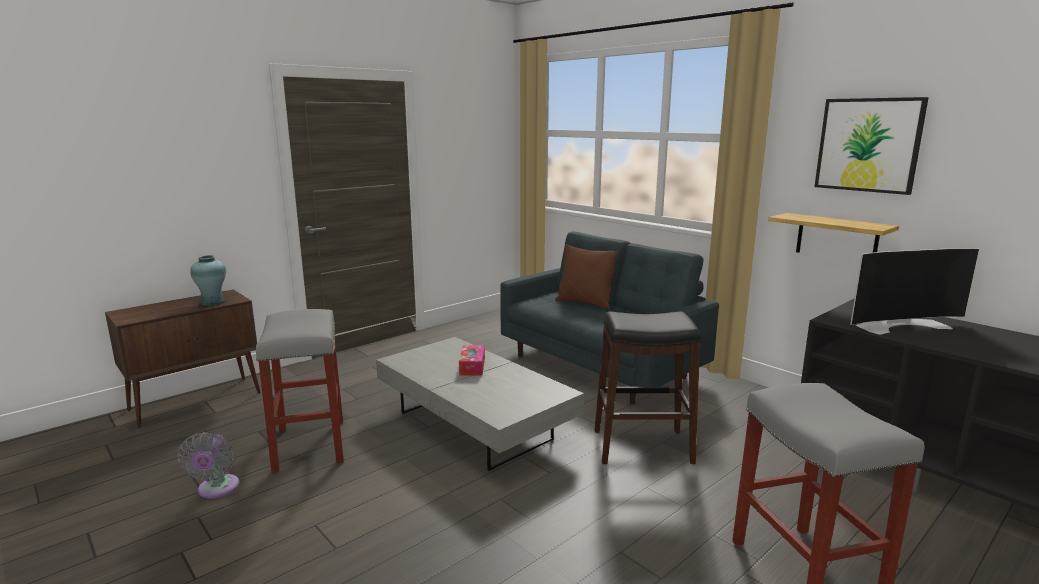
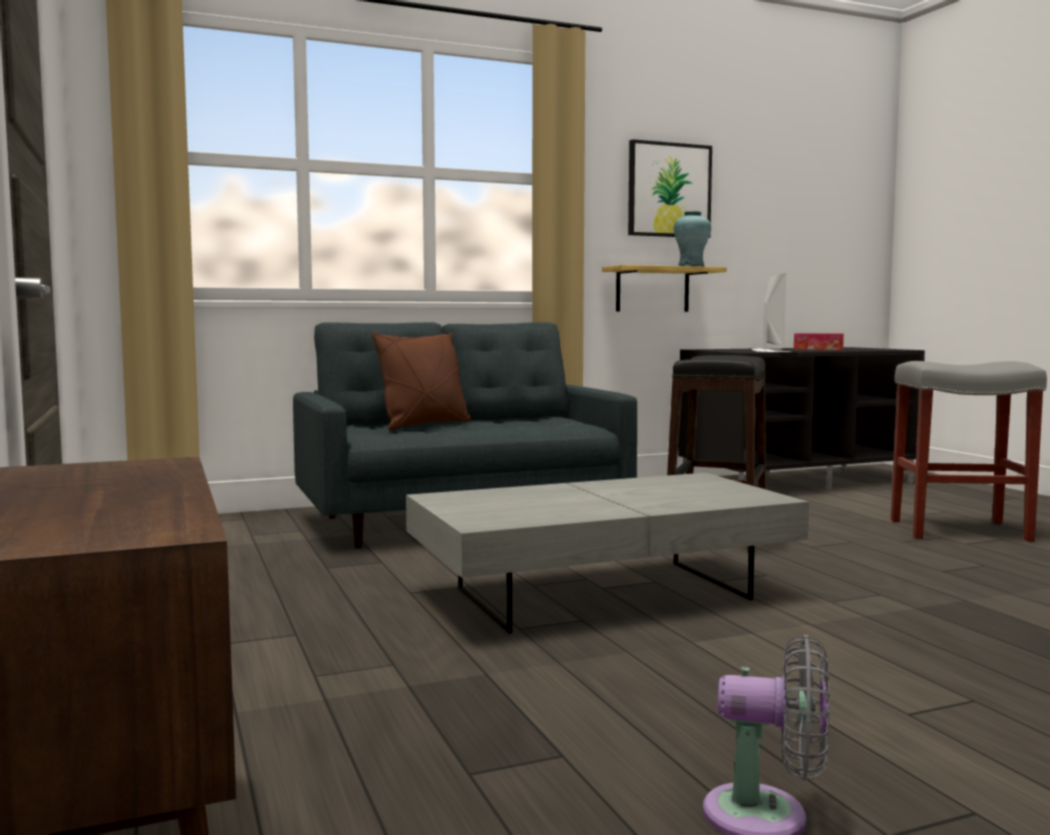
camera: 70 degrees left, 10 degrees down
turquoise vase [190,255,226,306] -> turquoise vase moved to [674,211,711,267]
grey stool [256,309,344,473] -> none
tissue box [459,345,485,376] -> tissue box moved to [794,333,844,350]

